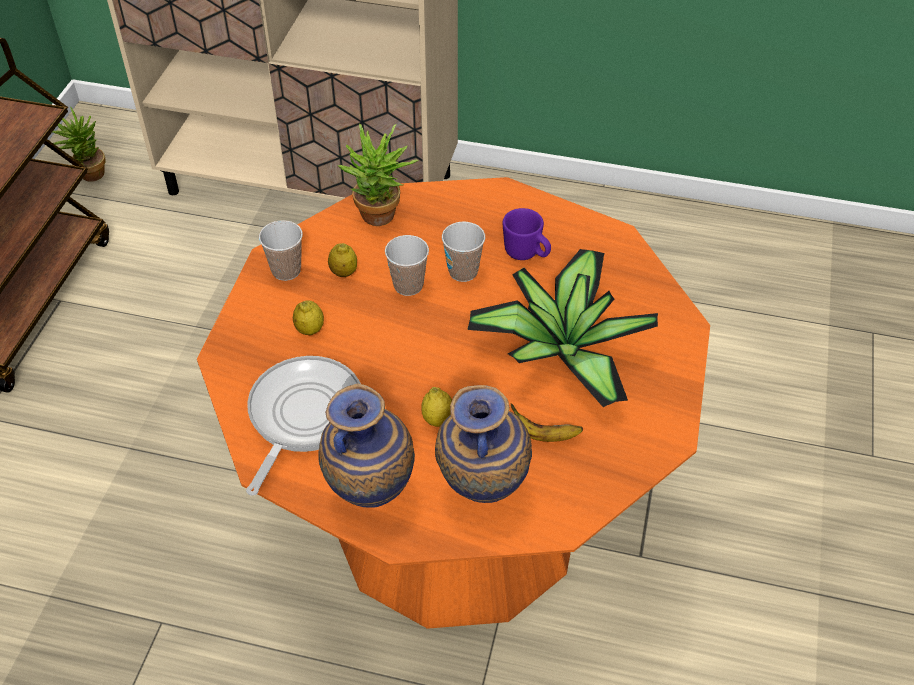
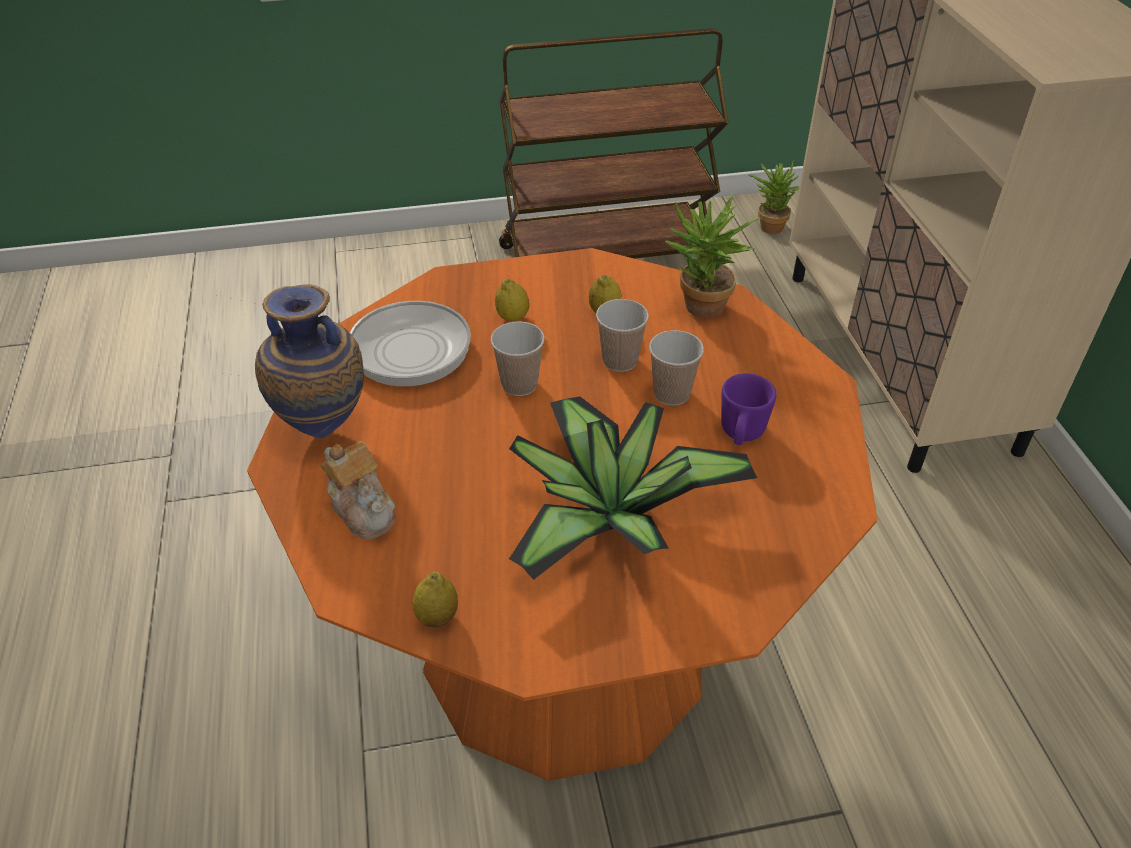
camera: 65 degrees right, 5 degrees down
cup [259,220,303,281] -> cup moved to [491,321,545,396]
lemon [421,387,452,427] -> lemon moved to [413,572,458,627]
vase [435,385,532,503] -> teapot [320,441,396,540]
banana [511,404,583,442] -> none

